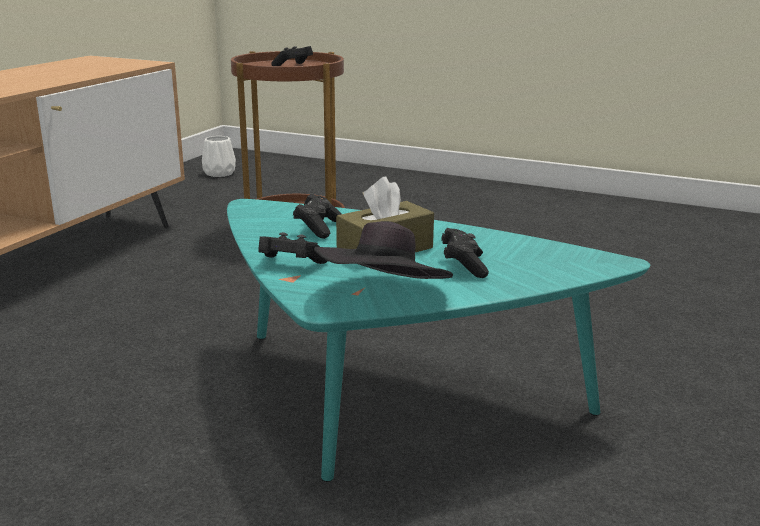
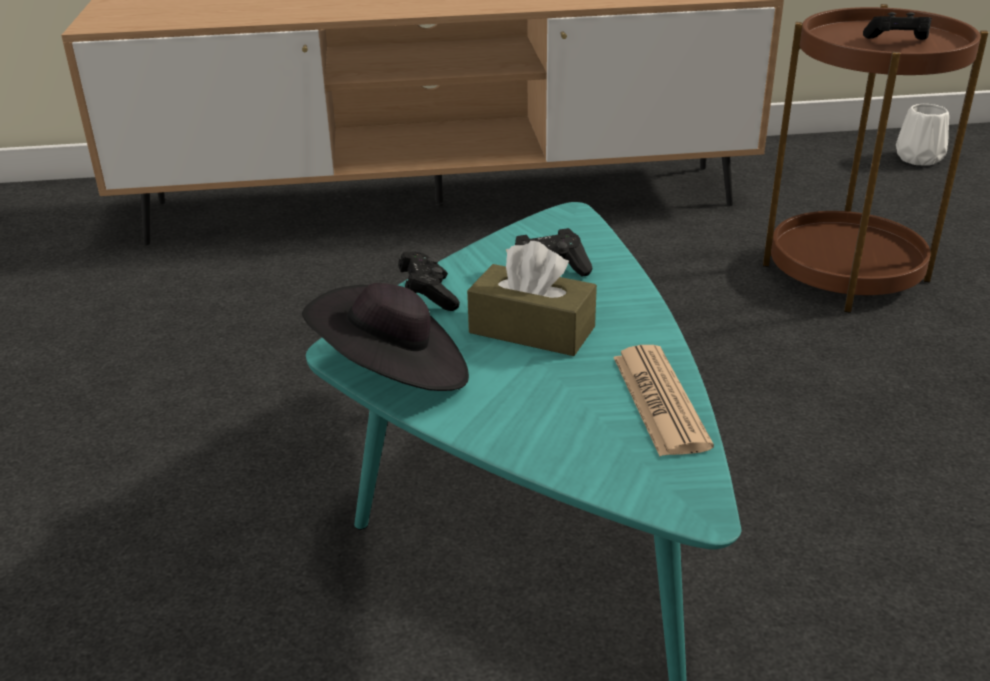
camera: 60 degrees right, 10 degrees up
black game controller [441,228,489,278] -> none
none -> newspaper [613,345,714,456]

